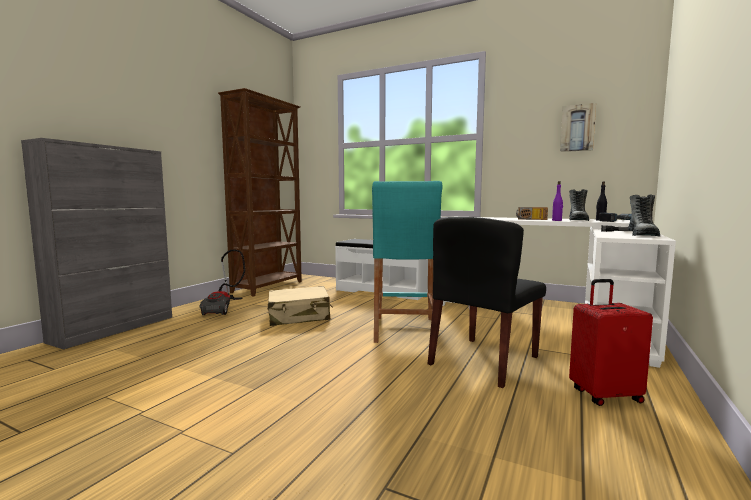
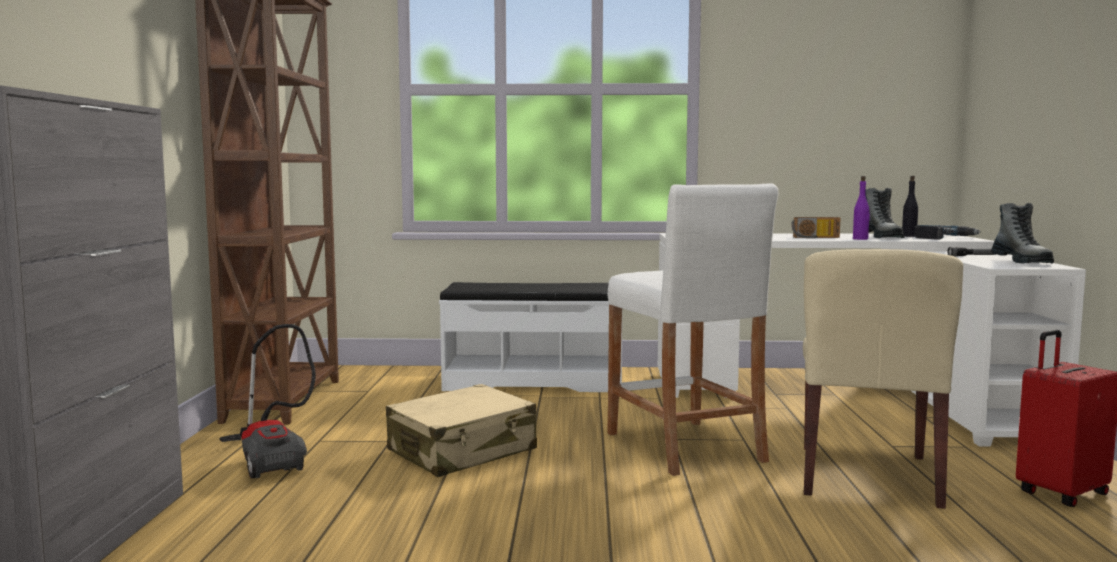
camera: 25 degrees left, 0 degrees up
turquoise stool [372,181,443,343] -> white stool [608,184,778,476]
black chair [428,217,546,388] -> beige chair [803,249,963,509]
picture [560,103,596,152] -> none

